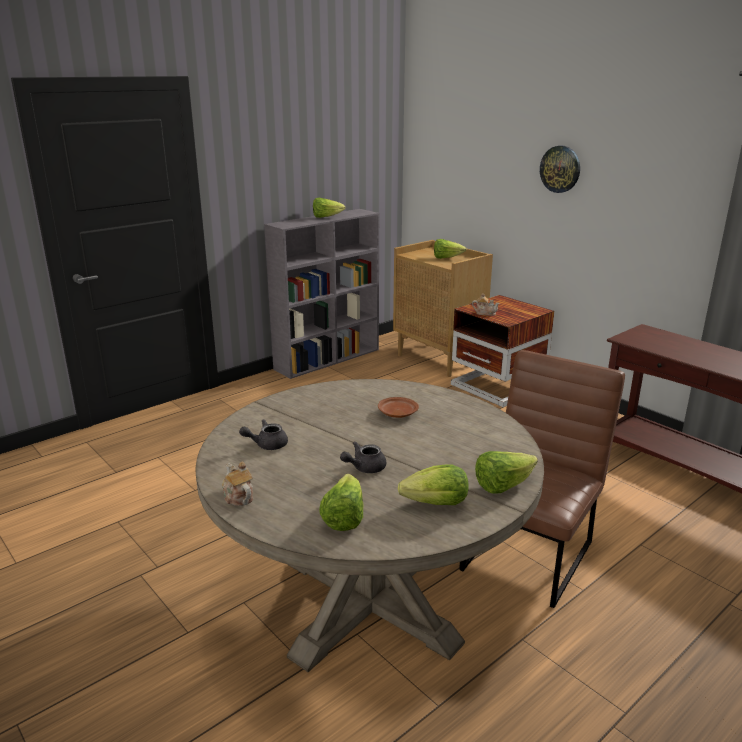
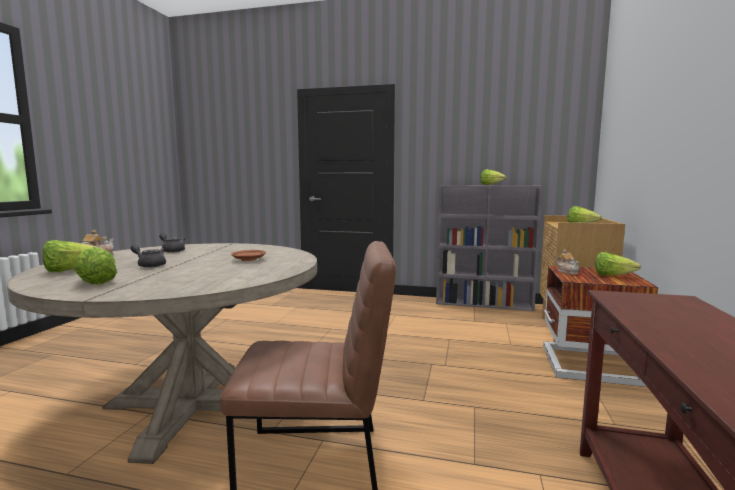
camera: 55 degrees right, 15 degrees down
lettuce [475,451,538,494] -> lettuce moved to [595,252,641,275]
wall clock [540,146,580,193] -> none

